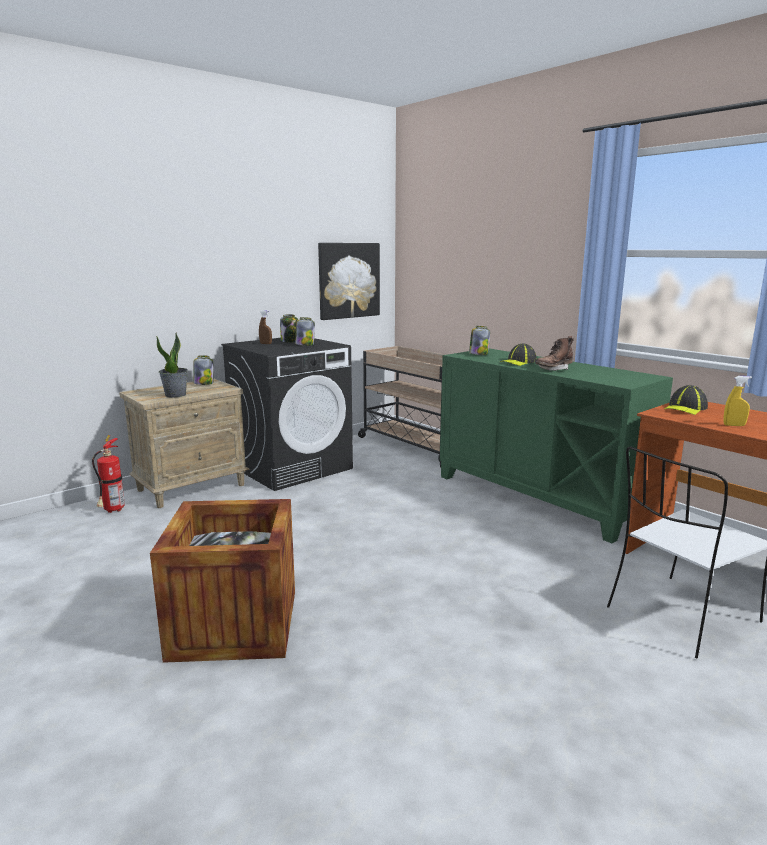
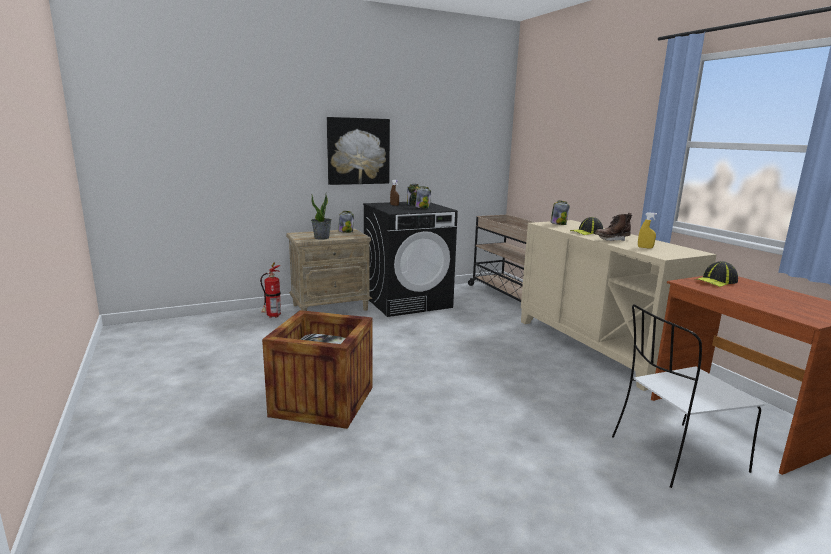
camera: 15 degrees right, 0 degrees up
picture [318,243,380,320] -> picture moved to [327,117,390,185]
green cabinet [440,349,673,543] -> beige cabinet [521,220,717,391]
yellow spray bottle [723,376,752,426] -> yellow spray bottle moved to [638,212,657,249]

